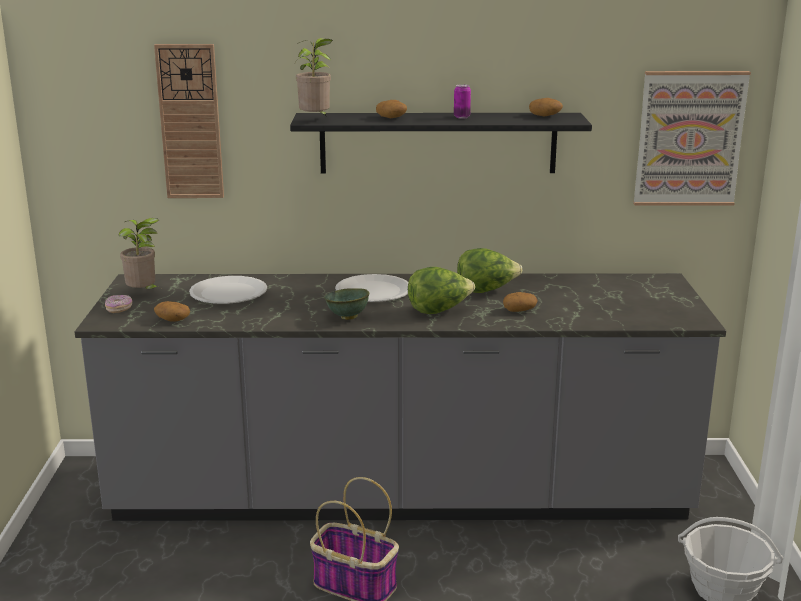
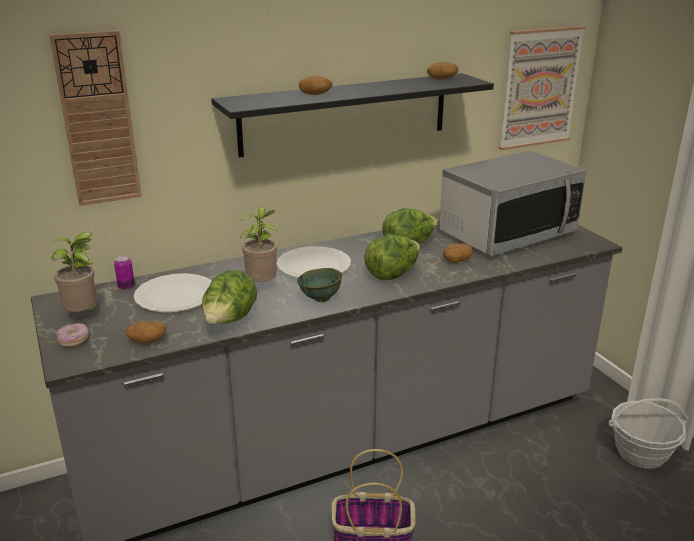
camera: 25 degrees left, 5 degrees up
potted plant [295,38,333,118] -> potted plant moved to [240,207,278,282]
can [454,84,471,118] -> can moved to [114,256,135,290]
none -> lettuce [202,270,257,324]
none -> microwave [439,151,587,256]

